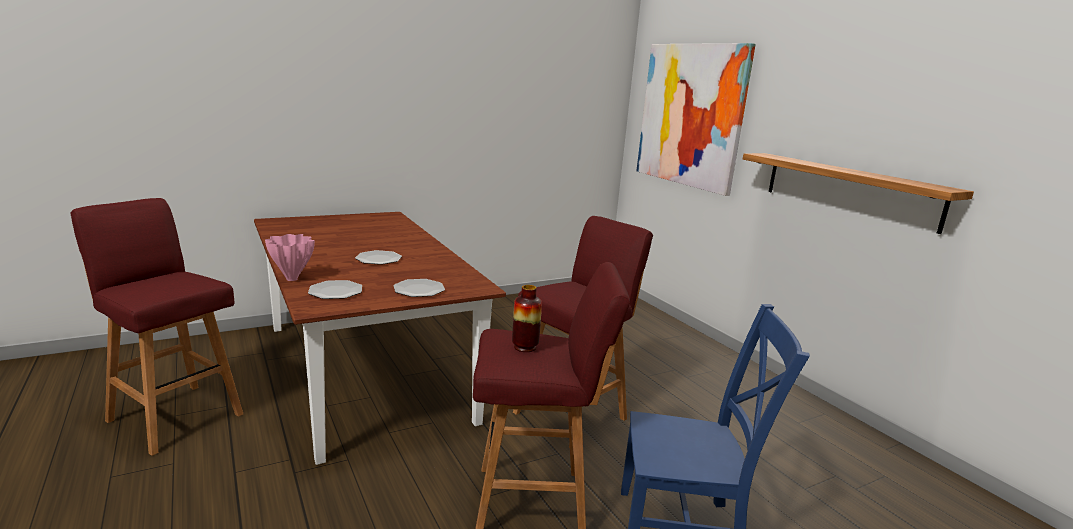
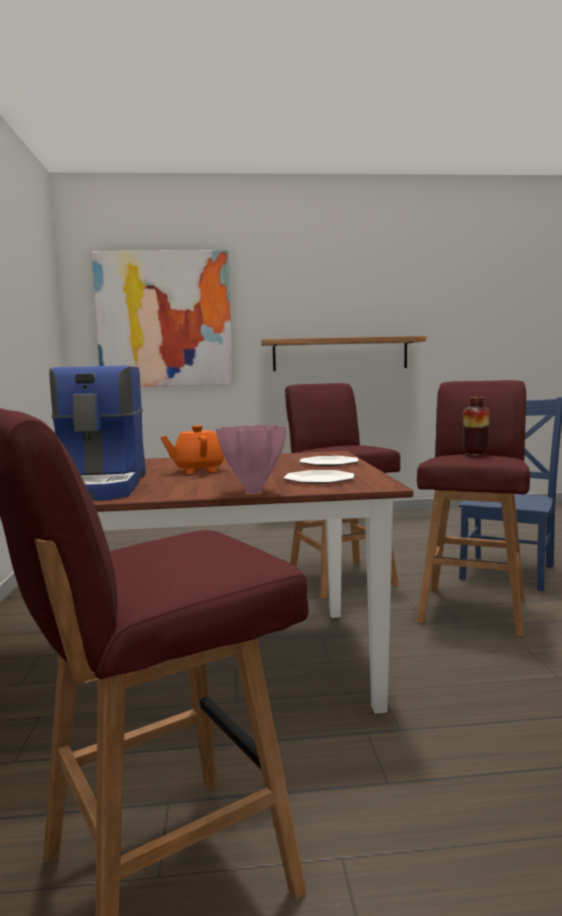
camera: 65 degrees left, 10 degrees down
plate [355,250,402,265] -> orange teapot [160,425,224,474]
none -> coffee machine [49,366,146,501]

